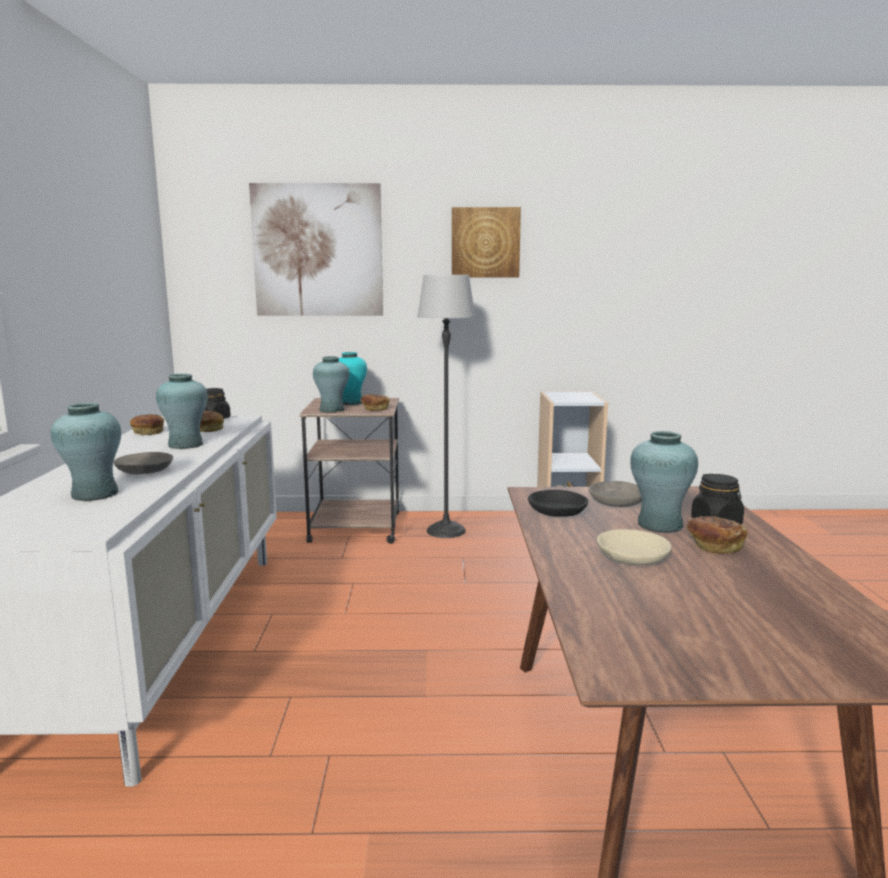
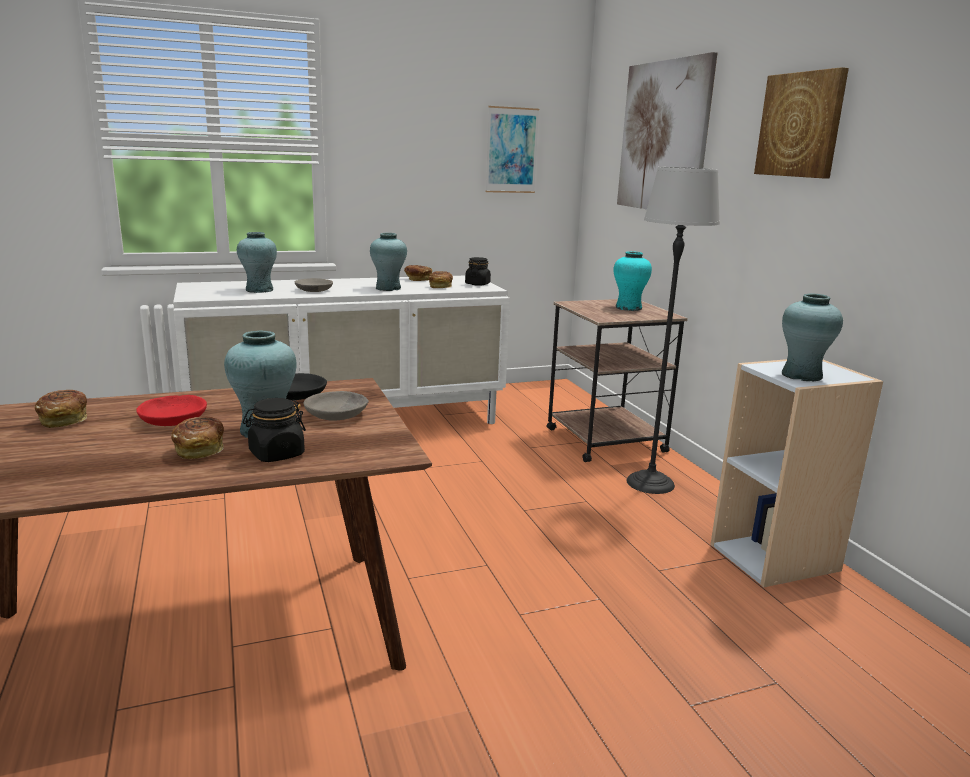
camera: 70 degrees right, 5 degrees up
turquoise vase [313,356,349,413] -> turquoise vase moved to [781,293,843,381]
bread [361,394,389,411] -> bread moved to [35,390,87,428]
beige bowl [597,529,671,565] -> red bowl [136,395,207,426]
none -> picture [486,106,539,193]

